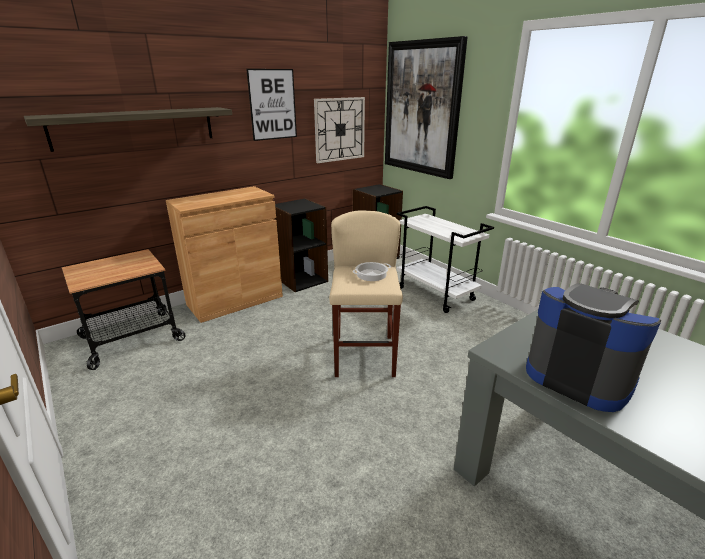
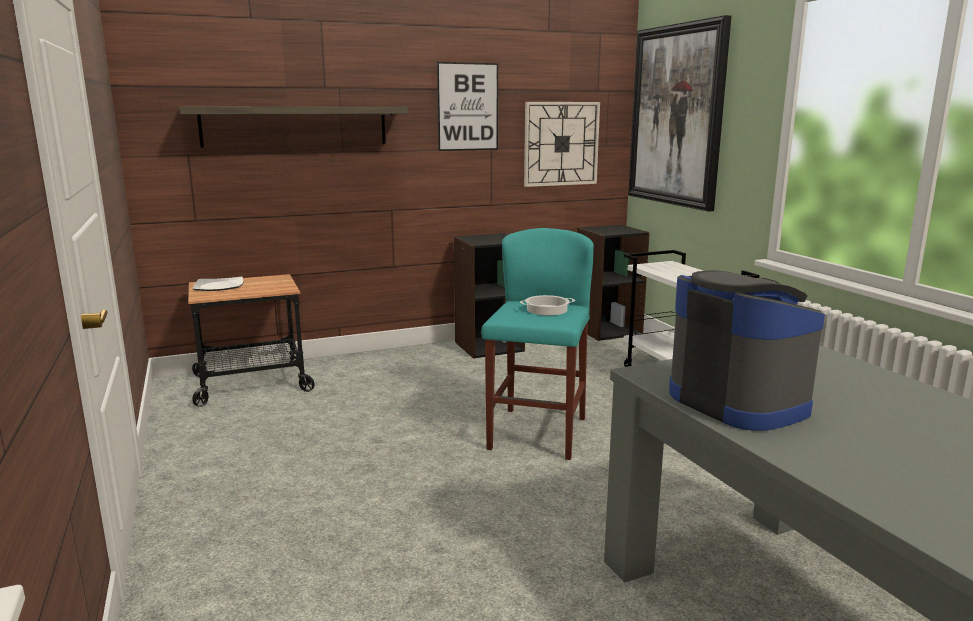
camera: 15 degrees right, 10 degrees down
brown cabinet [166,186,283,323] -> none
beige stool [329,210,403,377] -> turquoise stool [481,228,594,460]
none -> plate [193,277,243,291]

